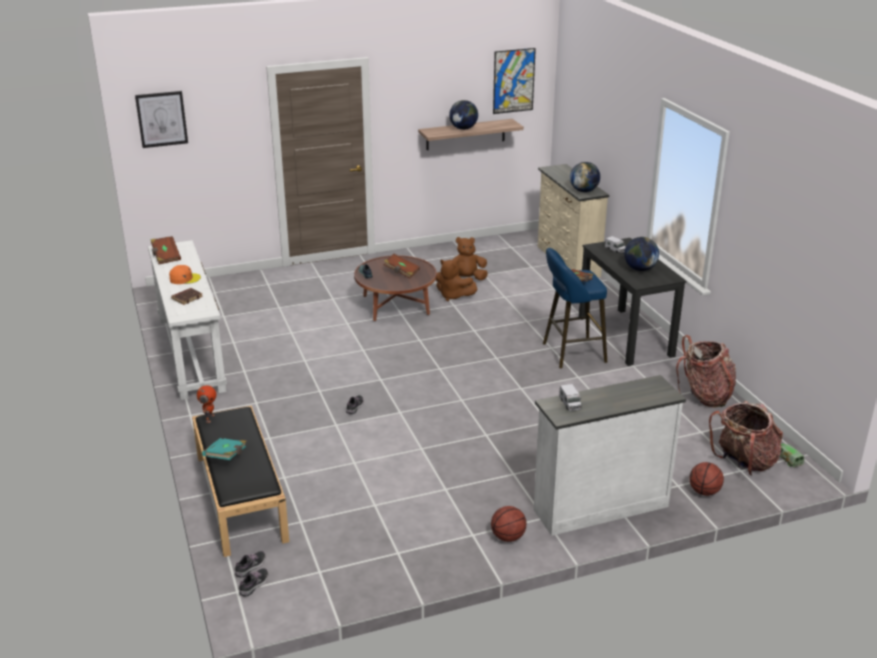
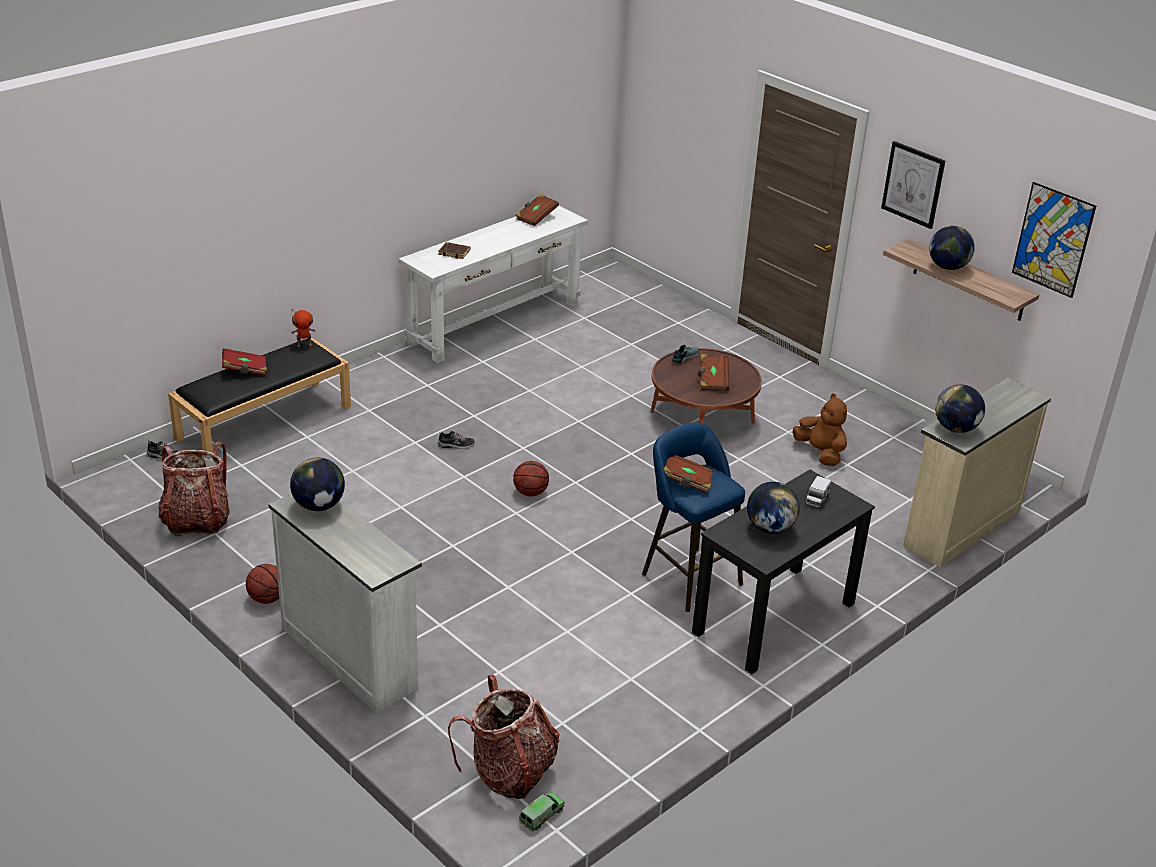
camera: 65 degrees right, 5 degrees up
picture [135,91,188,148] -> picture moved to [881,141,945,229]
orange cap [169,265,201,284] -> none
turquoise book [202,438,247,460] -> red book [222,348,267,376]
shoe [239,568,268,596] -> none
brown plush toy [436,260,477,301] -> none
toy truck [559,384,582,411] -> globe [290,458,345,511]
backpack [676,335,736,408] -> backpack moved to [158,441,230,536]
basketball [689,462,724,496] -> basketball moved to [513,461,549,497]

